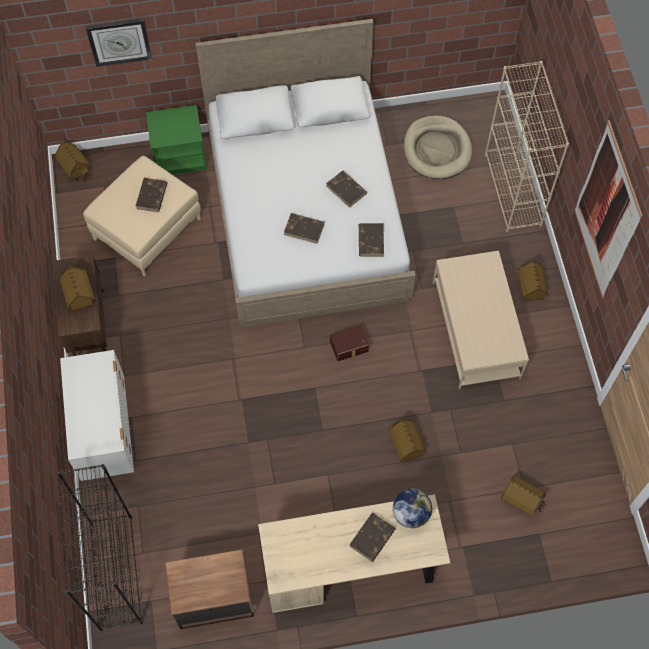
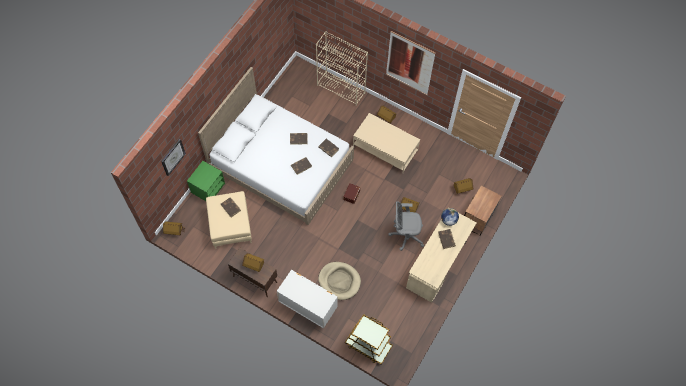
camera: 50 degrees left, 0 degrees up
black bookcase [57,464,143,631] -> brown cart [345,314,393,365]
nightstand [165,549,254,629] -> nightstand moved to [464,185,502,236]
beige dog bed [404,115,472,179] -> beige dog bed moved to [318,262,361,300]
none -> grey office chair [388,201,424,251]

